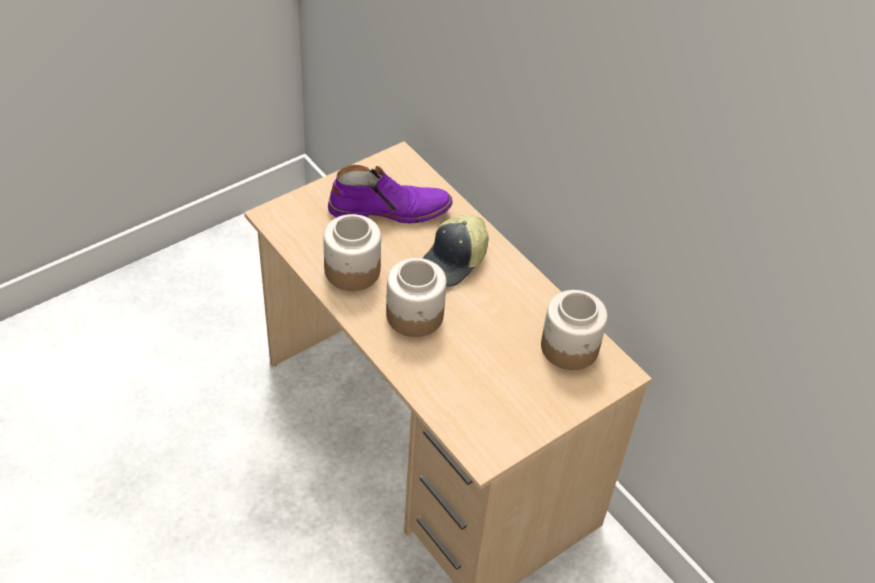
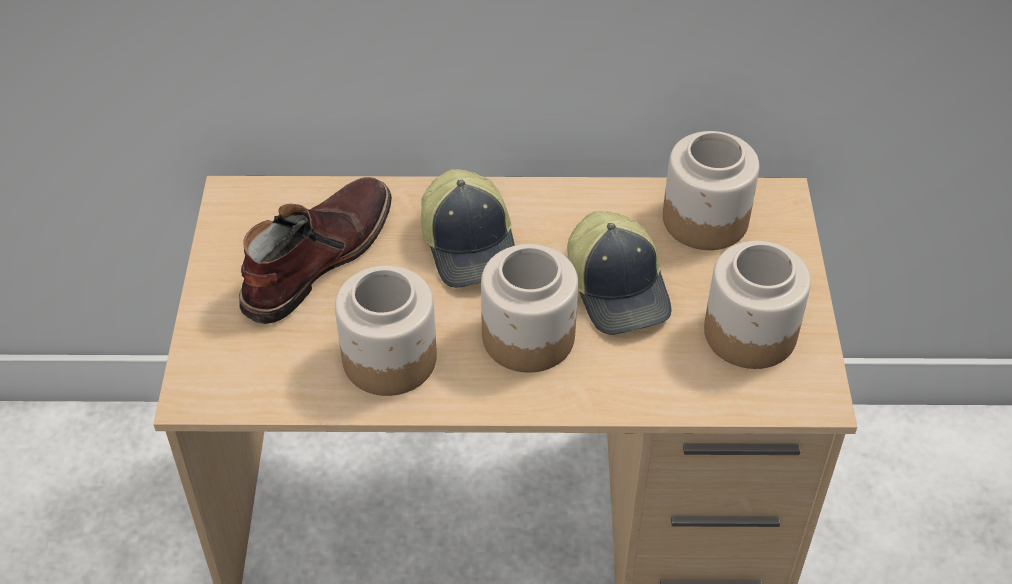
camera: 50 degrees left, 0 degrees up
purple boot [328,165,453,224] -> brown boot [239,177,392,324]
none -> cap [567,211,671,335]
none -> jar [704,241,811,369]

